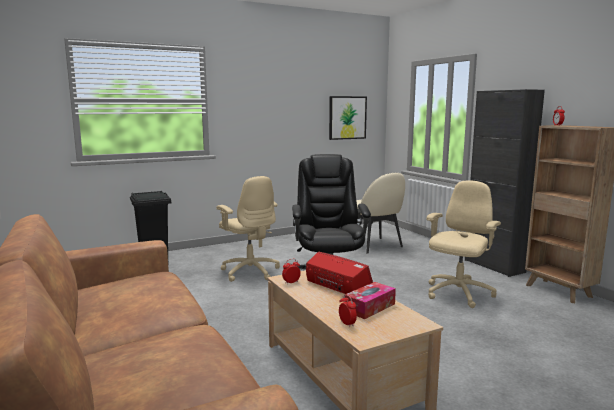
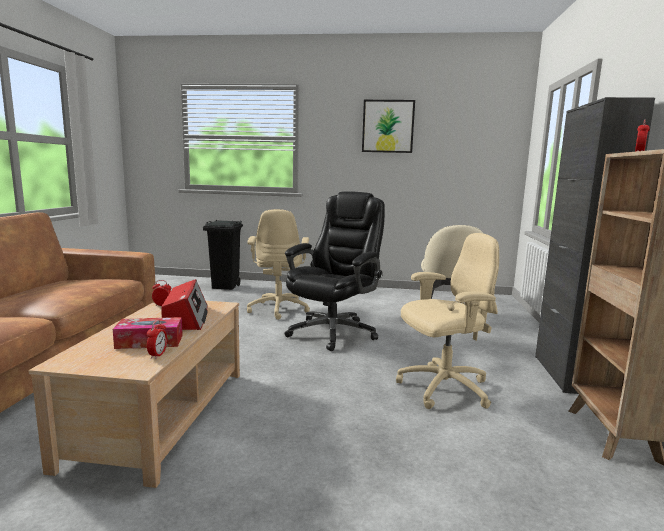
camera: 35 degrees right, 0 degrees up
picture [329,96,367,140] -> picture moved to [362,100,415,153]
alarm clock [339,294,357,327] -> alarm clock moved to [147,320,167,359]

